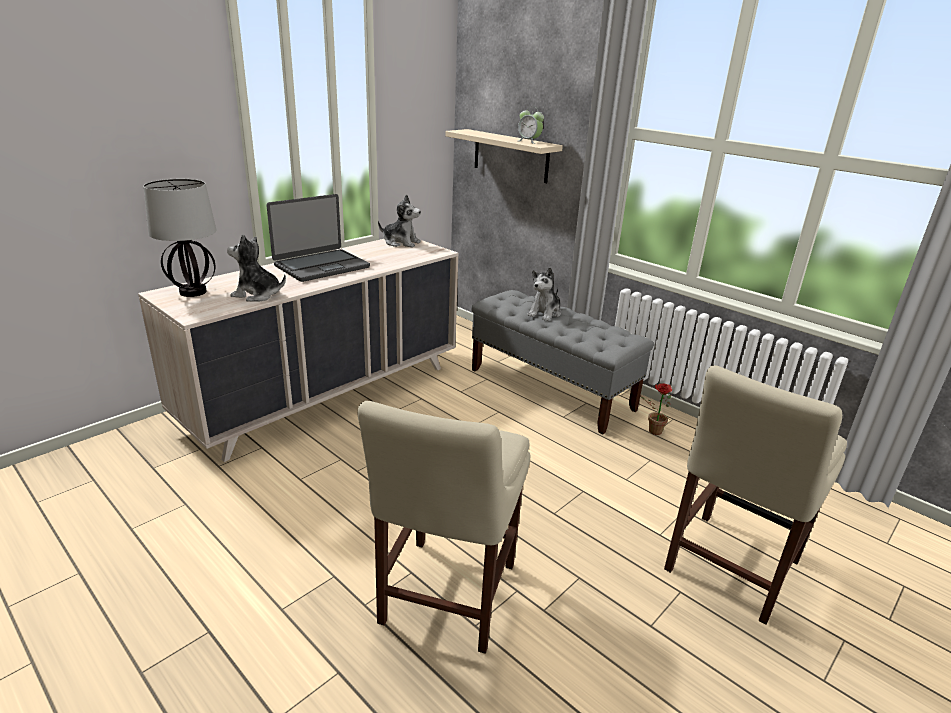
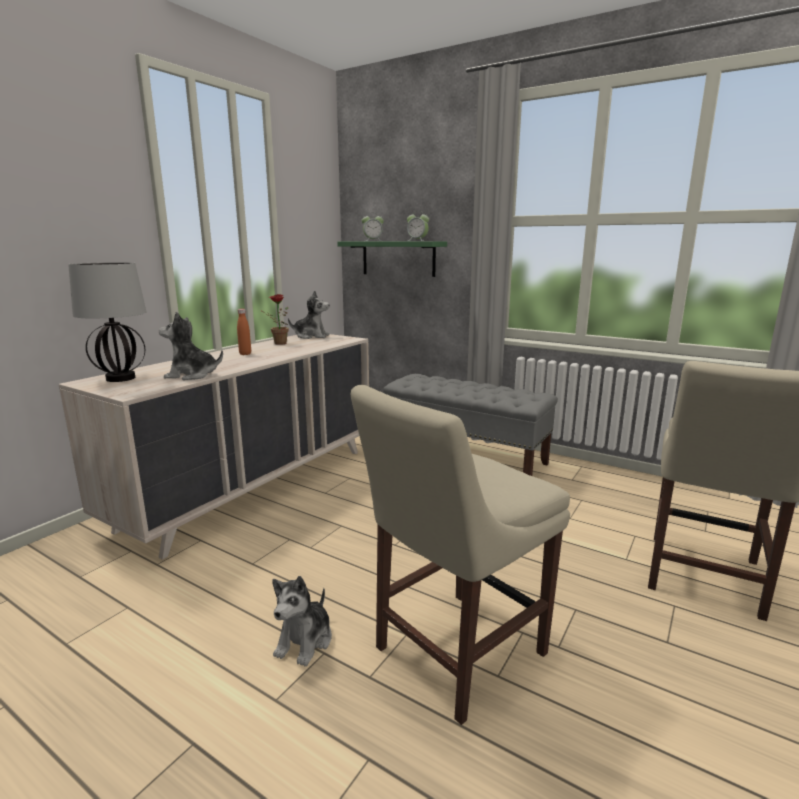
camera: 10 degrees left, 10 degrees down
laptop [266,194,370,282] -> orange bottle [237,309,251,355]
beige chair [357,401,530,654] -> beige chair turned 45 degrees clockwise [351,385,570,725]
beige shelf [445,129,563,183] -> green shelf [337,242,447,277]
plush toy [527,267,561,321] -> plush toy moved to [272,576,332,667]
potted plant [639,383,672,435] -> potted plant moved to [260,294,289,345]
none -> alarm clock [362,212,384,241]

